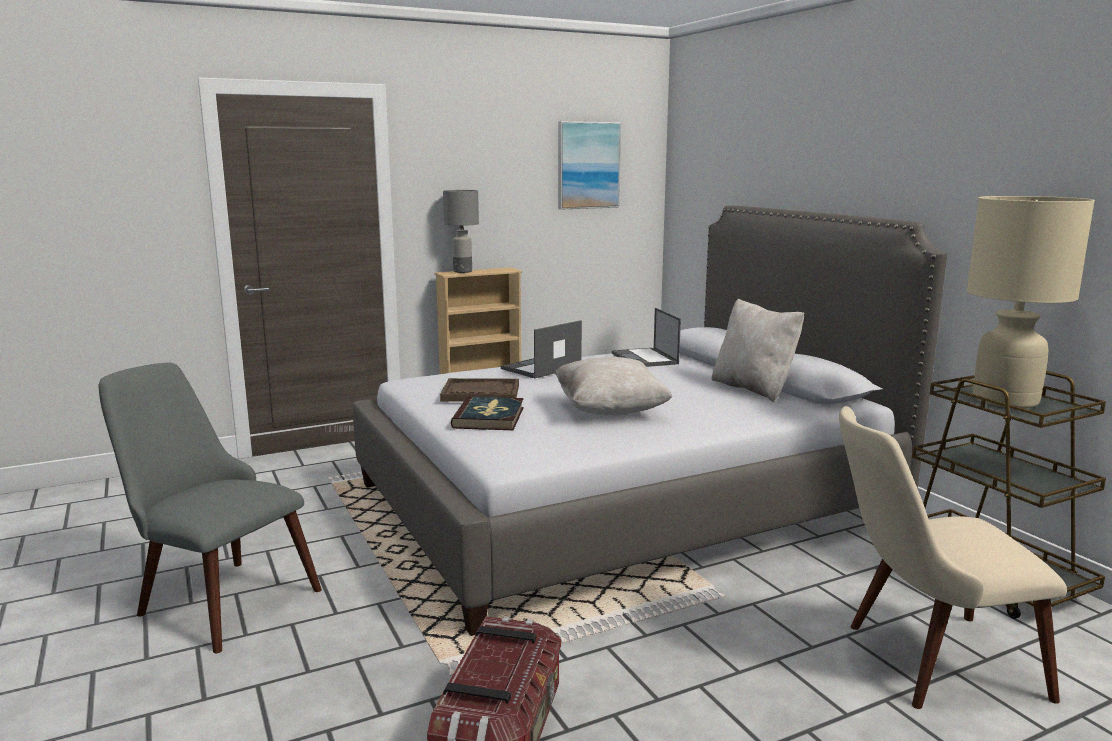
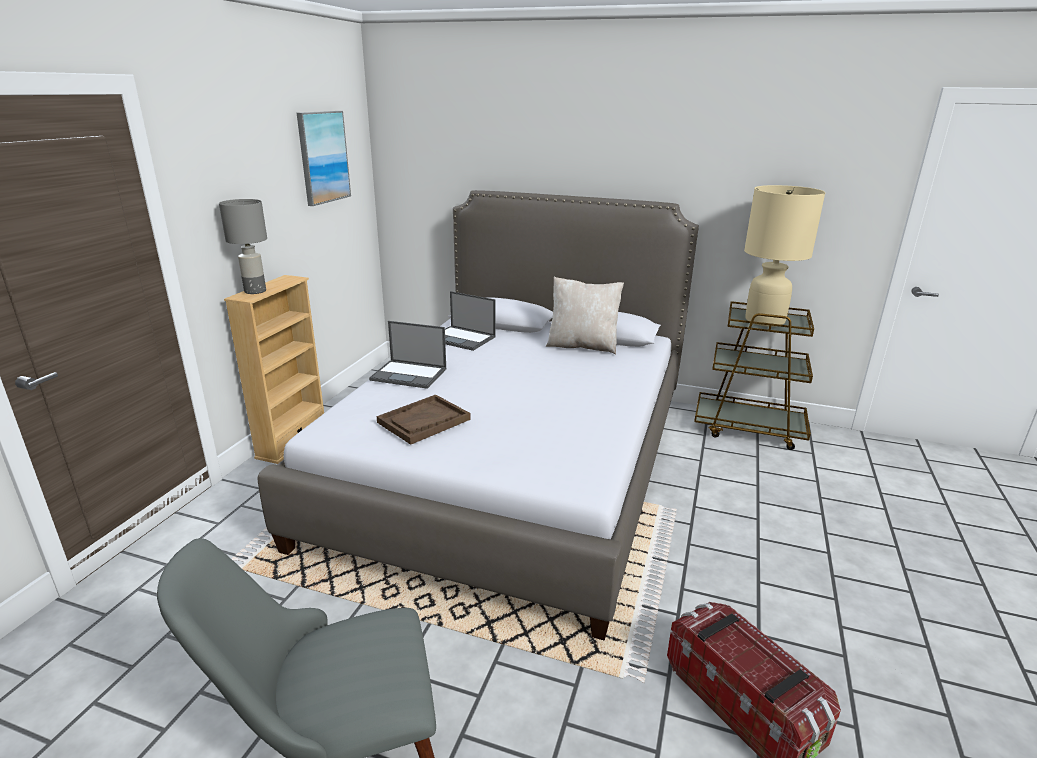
camera: 45 degrees left, 10 degrees up
book [451,397,524,430] -> none
laptop [501,320,582,378] -> laptop turned 75 degrees counterclockwise [369,321,446,389]
beige pillow [555,357,672,416] -> none
beige chair [839,406,1067,709] -> none

